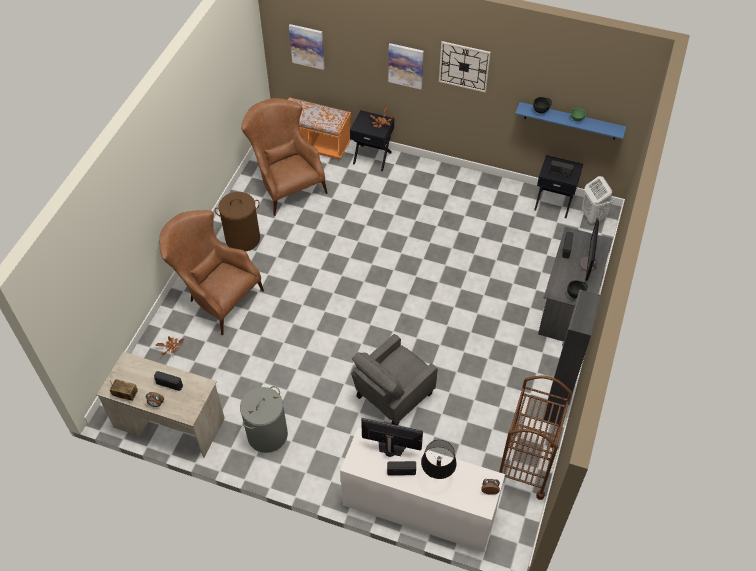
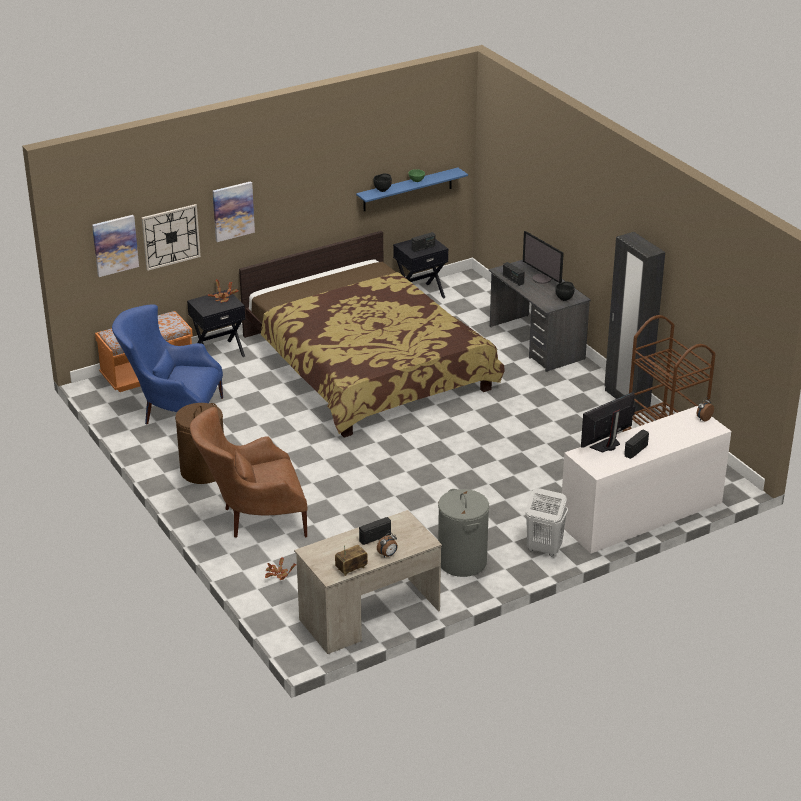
camera: 50 degrees left, 20 degrees down
brown armchair [241,98,328,216] -> blue armchair [112,304,223,425]
grey armchair [351,334,438,425] -> none
black table lamp [421,440,457,479] -> none
wall clock [439,41,491,93] -> wall clock moved to [142,204,201,271]
white laundry basket [582,176,613,223] -> white laundry basket moved to [525,488,568,556]
none -> bed [239,231,505,438]

